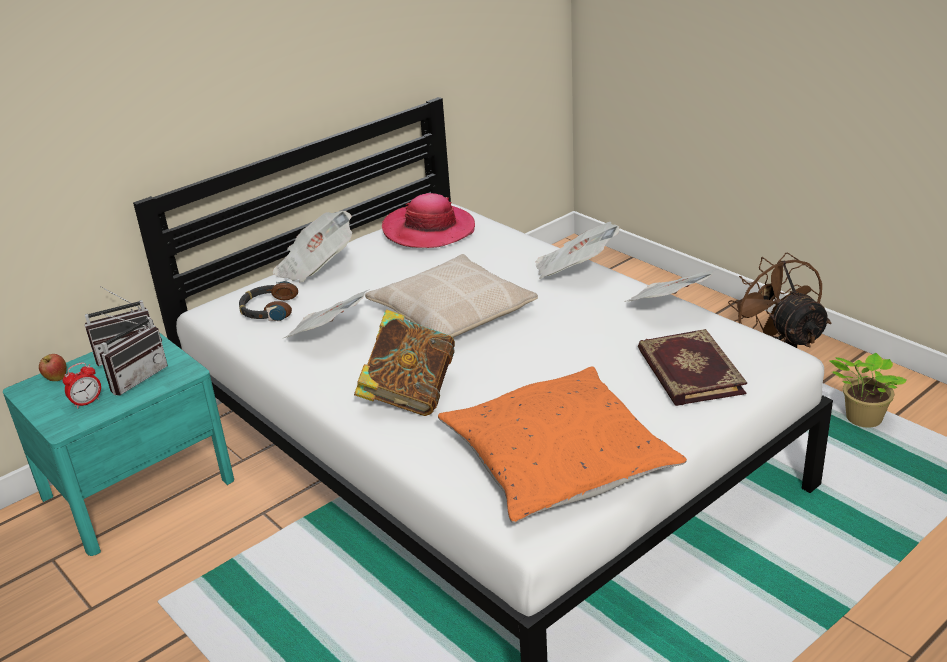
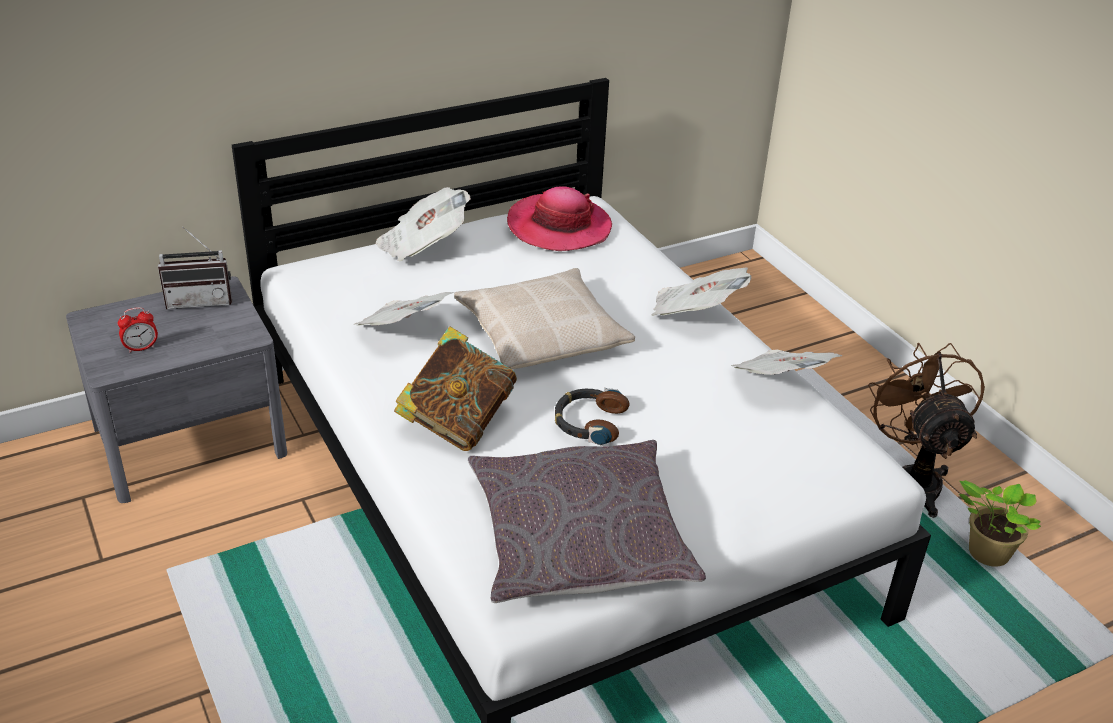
camera: 10 degrees right, 5 degrees up
turquoise nightstand [3,332,234,556] -> grey nightstand [66,276,287,503]
apple [39,354,67,381] -> none
radio [99,313,168,396] -> none
headphones [239,281,298,321] -> headphones moved to [555,388,629,445]
orange pillow [438,366,687,523] -> grey pillow [468,440,706,603]
book [638,329,747,406] -> none

